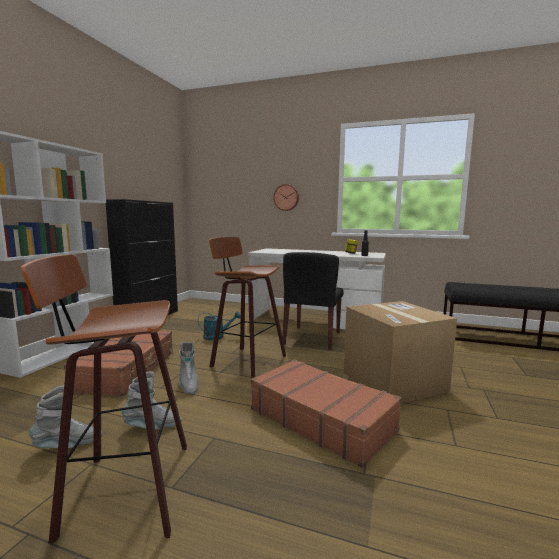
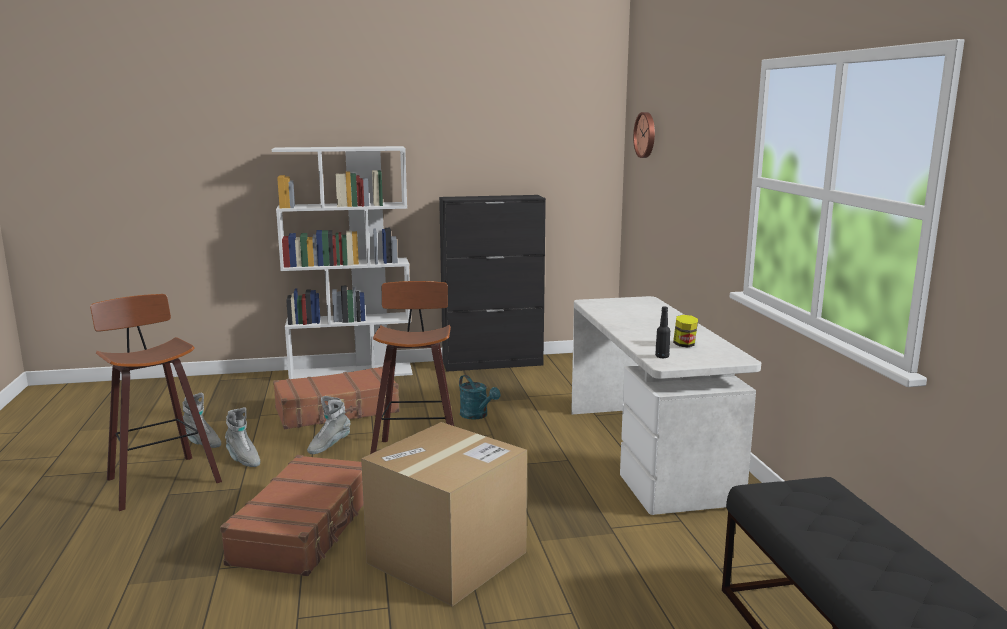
camera: 60 degrees right, 5 degrees up
wall clock [273,184,299,211] -> wall clock moved to [633,112,655,158]
black chair [282,252,344,350] -> none

